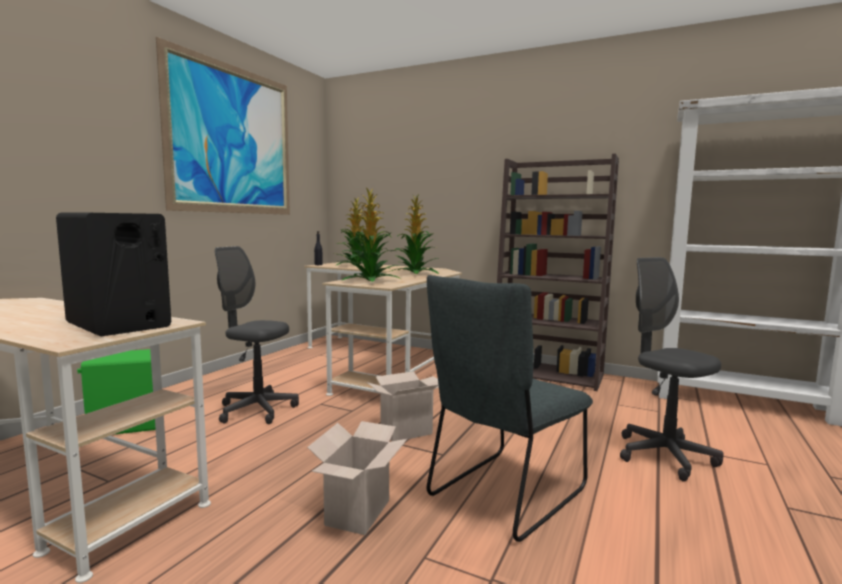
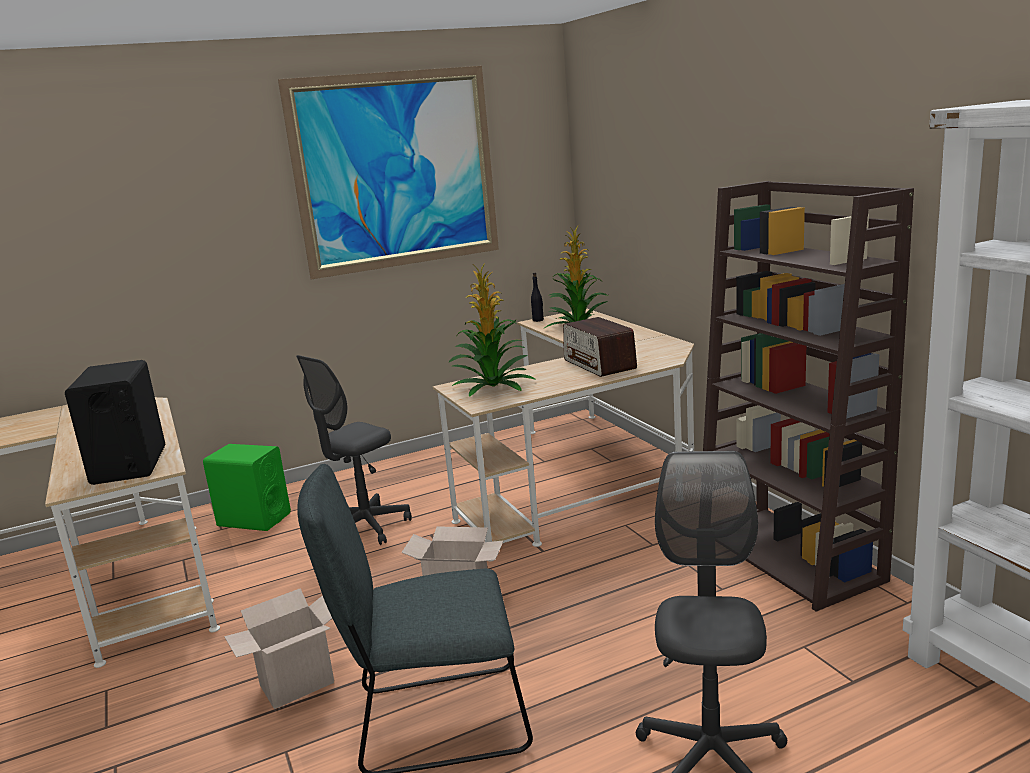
camera: 40 degrees right, 10 degrees up
grey office chair [215,246,299,424] -> grey office chair turned 105 degrees counterclockwise [296,355,412,545]
potted plant [391,194,439,274] -> radio [563,317,637,377]

